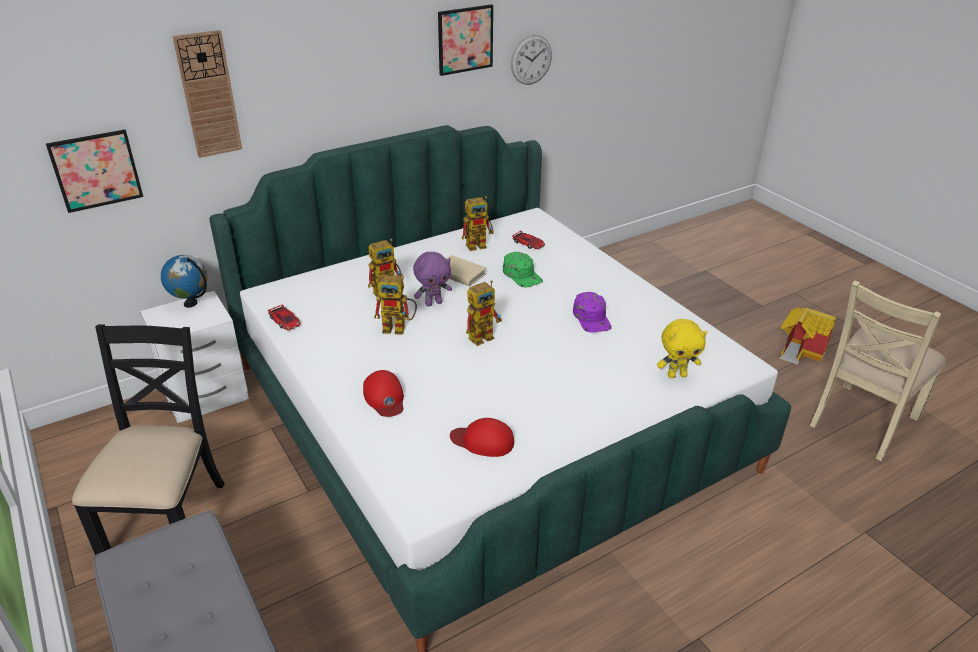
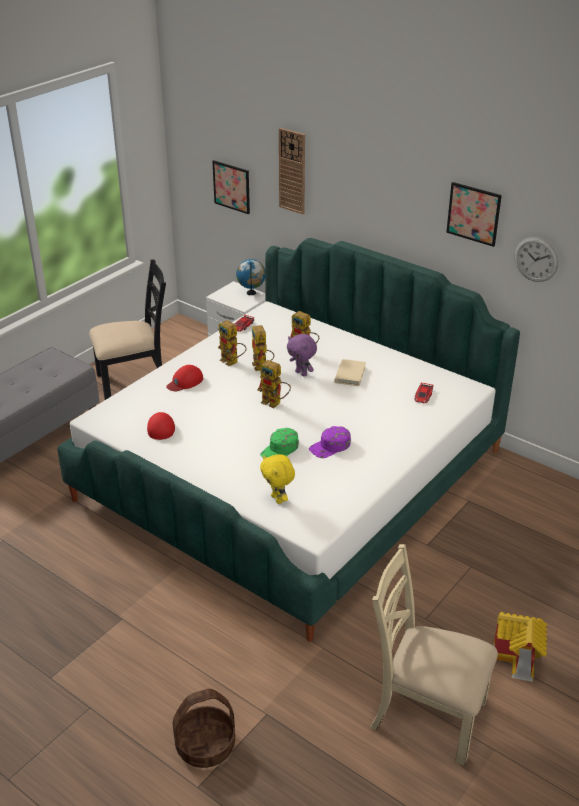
camera: 70 degrees right, 0 degrees up
toy robot [462,196,494,251] -> toy robot moved to [218,320,247,366]
green cap [503,252,543,287] -> green cap moved to [260,428,299,458]
none -> basket [172,689,235,768]

